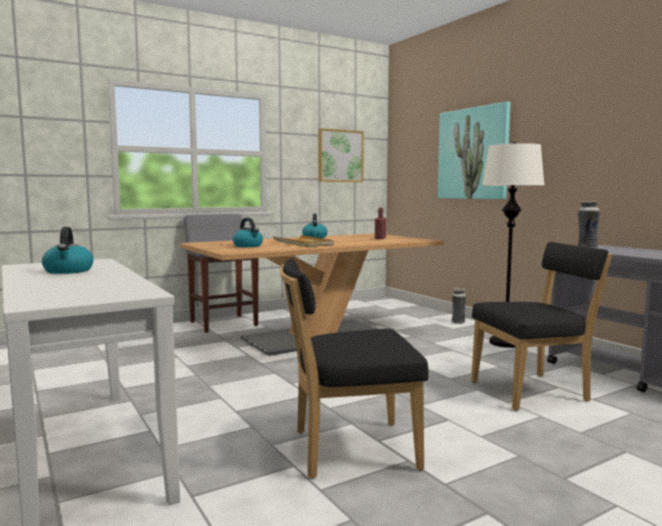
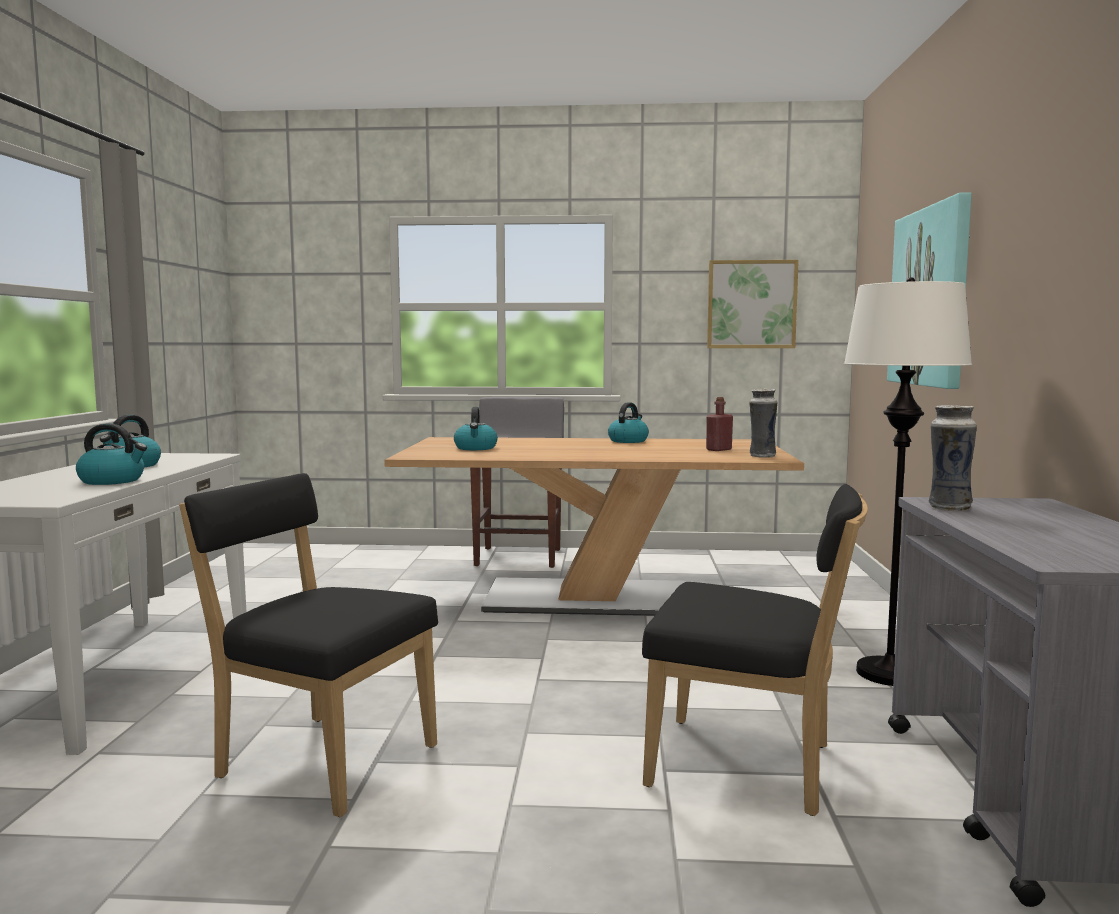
camera: 35 degrees right, 0 degrees up
beige tray [273,235,334,247] -> none
vase [452,288,466,324] -> vase moved to [749,389,777,458]
none -> kettle [76,423,147,485]

